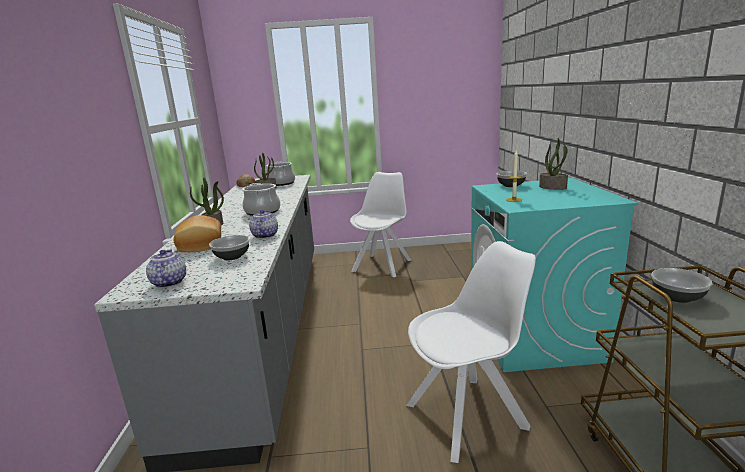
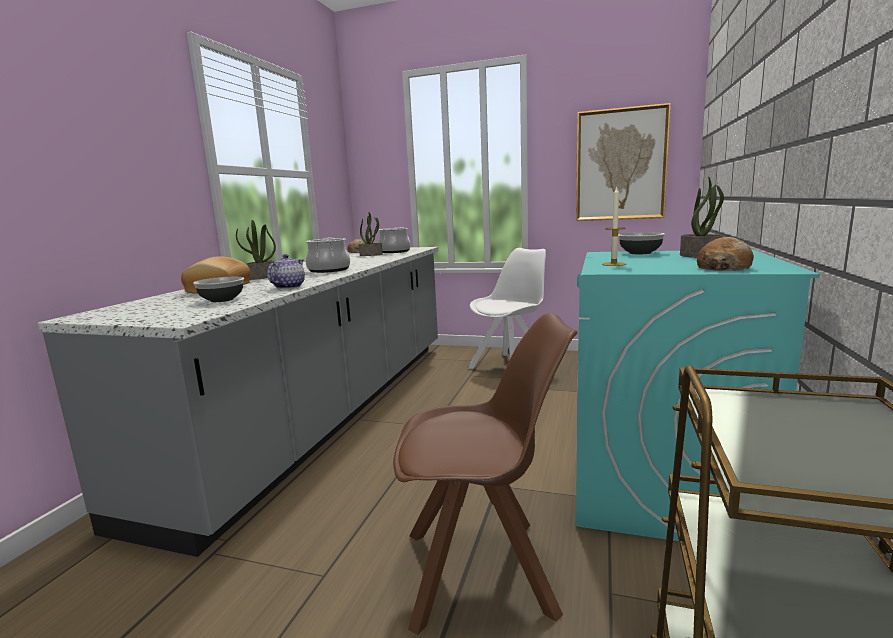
camera: 20 degrees right, 5 degrees down
teapot [146,249,186,288] -> none
white chair [406,241,536,463] -> brown chair [393,313,577,635]
bowl [651,268,713,303] -> none
none -> picture [576,103,671,221]
none -> bread [697,237,754,271]

